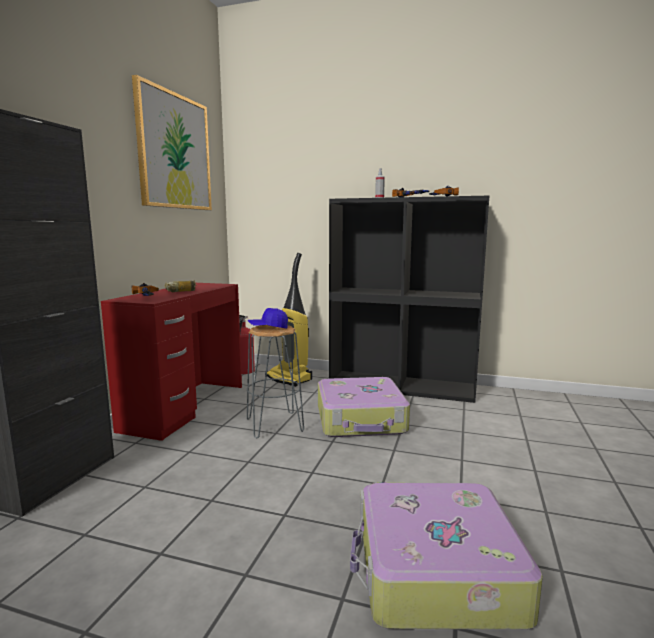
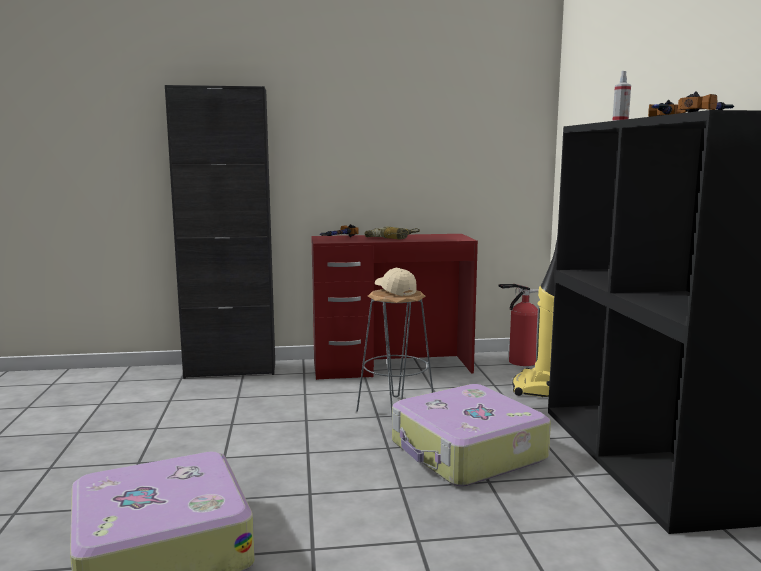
camera: 65 degrees right, 0 degrees up
picture [132,75,212,210] -> none
blue cap [248,308,288,329] -> beige cap [375,268,417,296]

